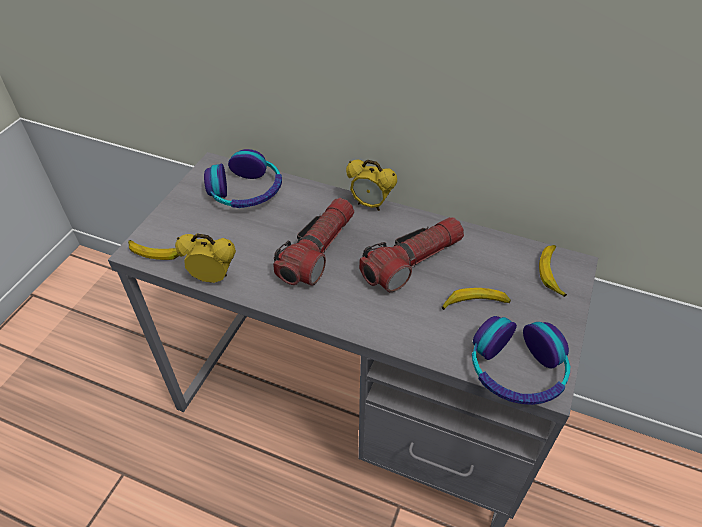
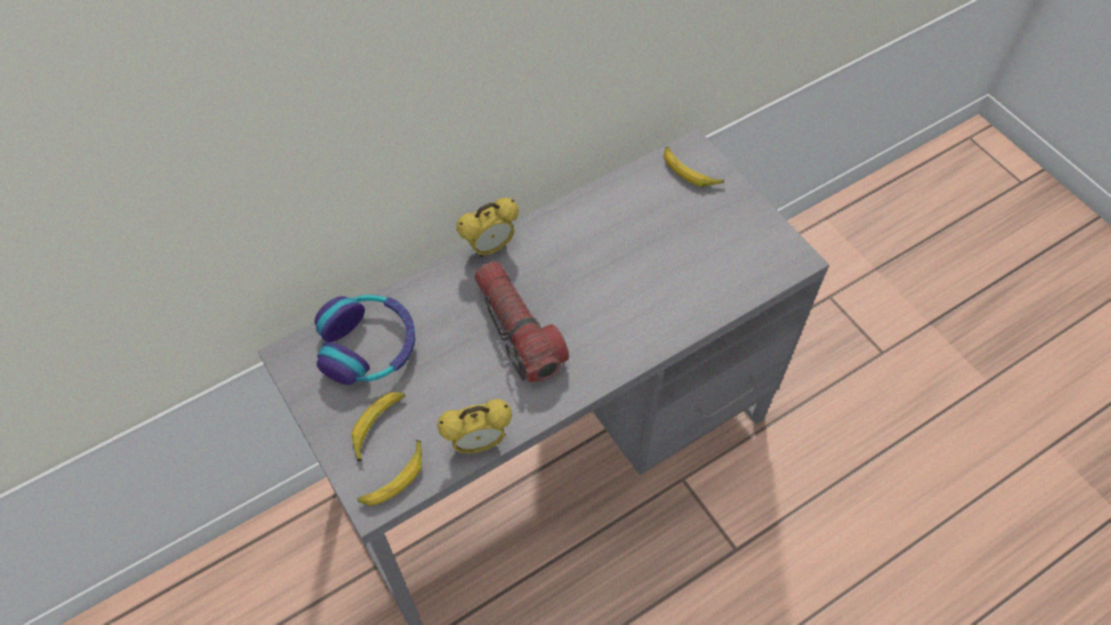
camera: 55 degrees left, 10 degrees up
alarm clock [175,234,236,283] -> alarm clock turned 150 degrees counterclockwise [437,399,512,453]
flashlight [359,217,464,292] -> none
banana [441,288,511,310] -> banana moved to [351,392,405,461]
headphones [472,316,570,405] -> none

